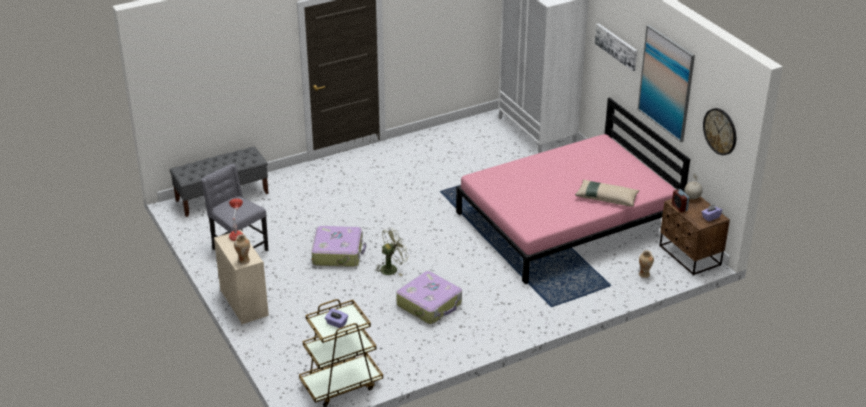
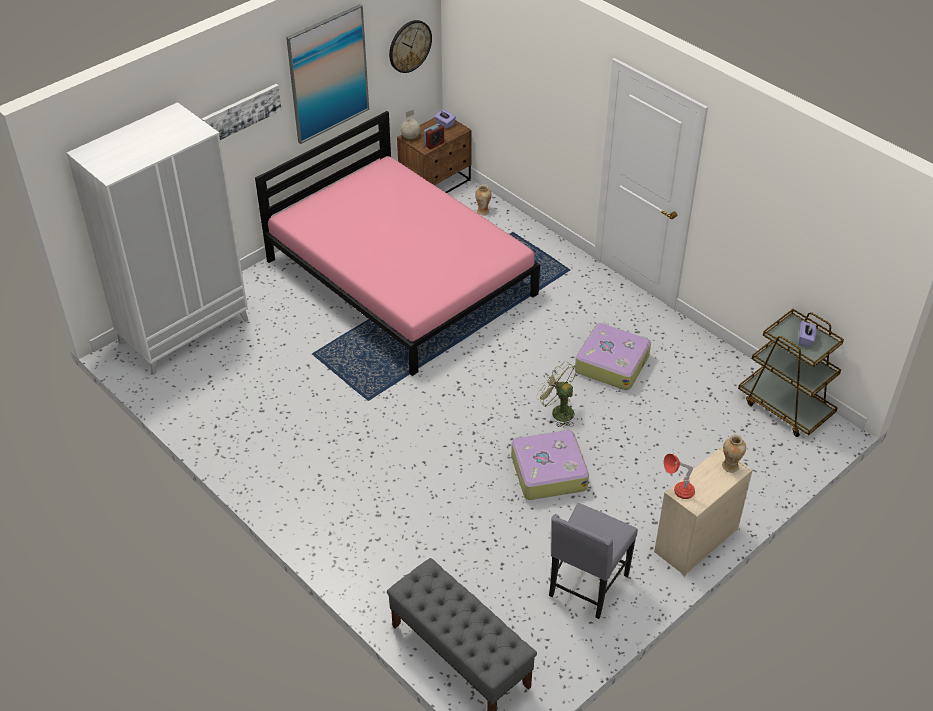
camera: 105 degrees left, 10 degrees up
beige pillow [575,180,640,207] -> none

